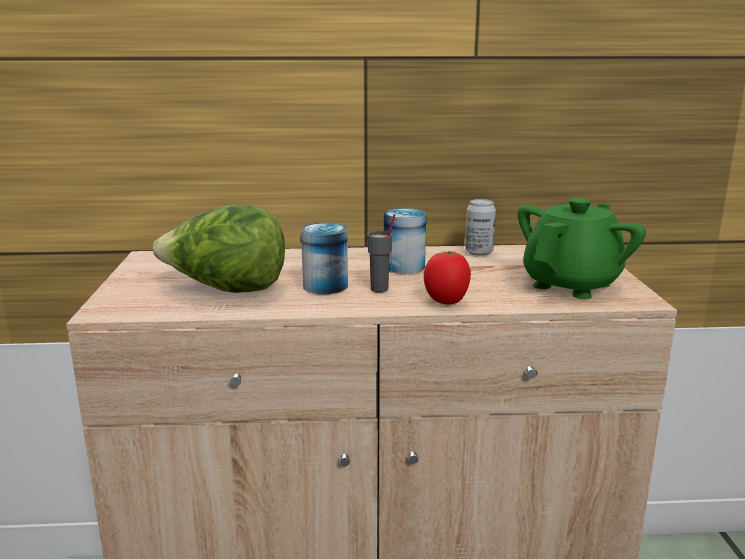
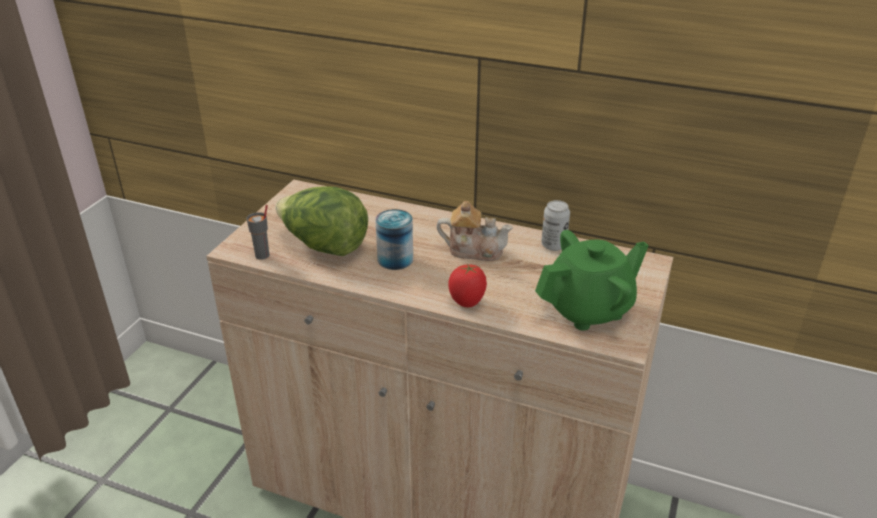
camera: 25 degrees right, 15 degrees up
grey cup [367,214,395,292] -> grey cup moved to [246,205,269,260]
can [384,208,426,274] -> teapot [436,201,513,261]

